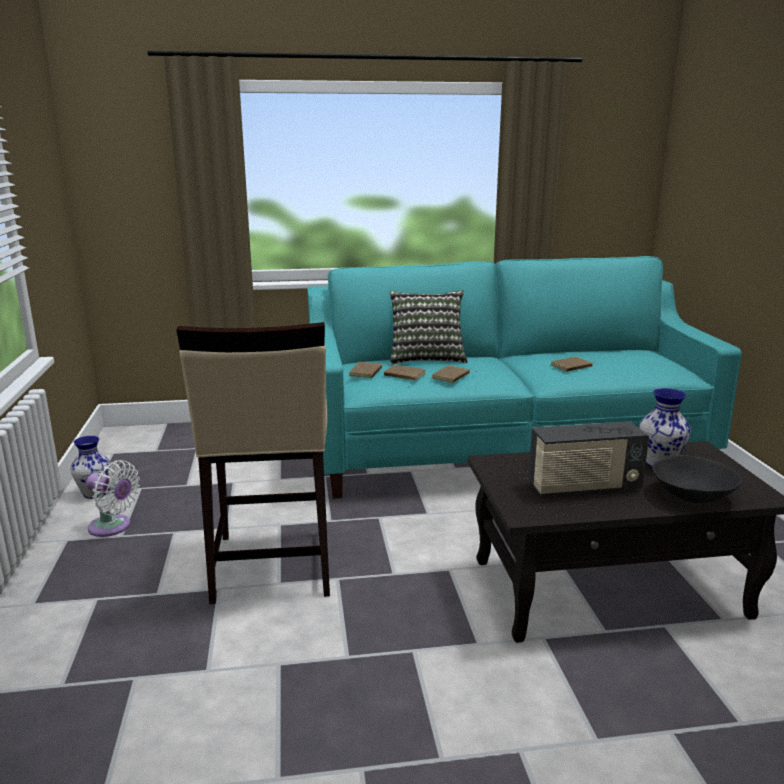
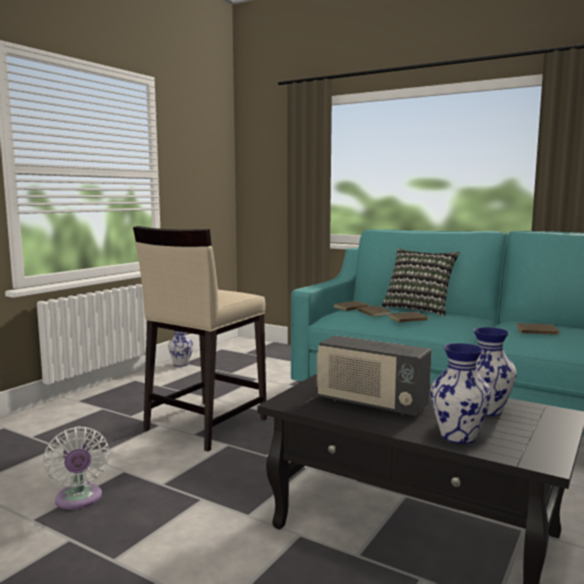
camera: 40 degrees right, 10 degrees down
white fan [86,460,140,537] -> white fan moved to [43,426,110,510]
black bowl [652,455,742,503] -> vase [431,343,492,444]

